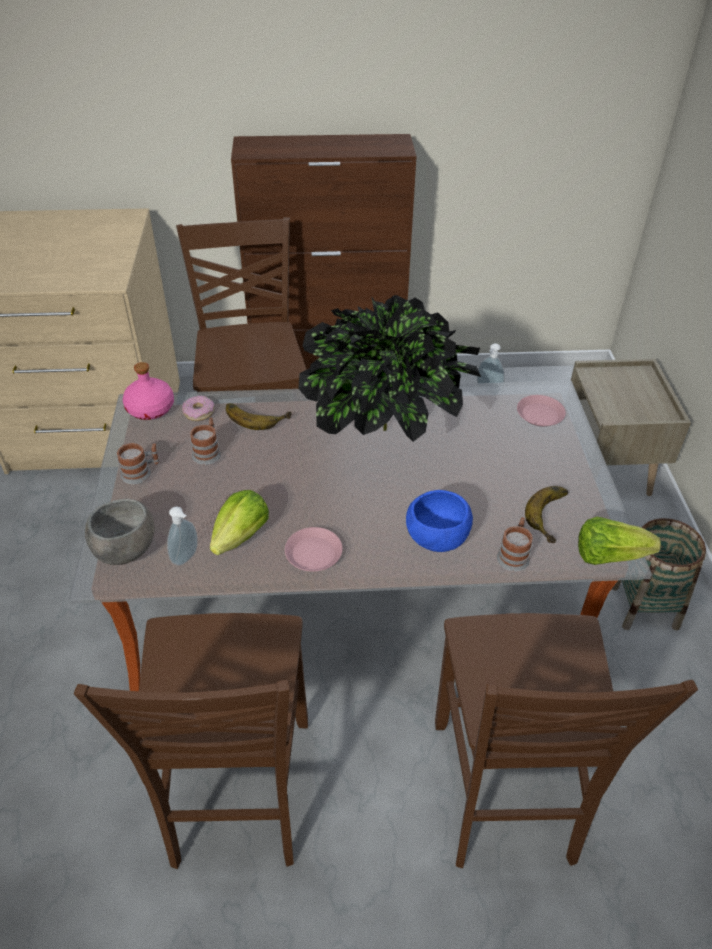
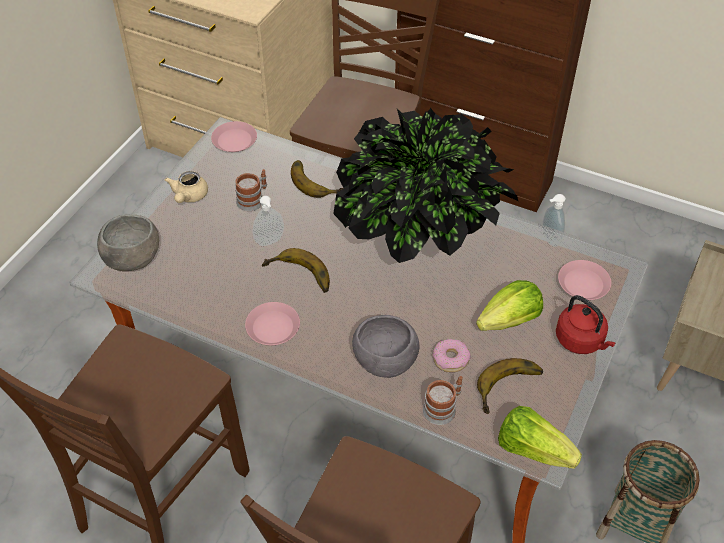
camera: 30 degrees right, 5 degrees up
mug [117,443,159,484] -> beige teapot [165,171,208,203]
pink bottle [123,362,174,420] -> pink plate [211,121,257,152]
soap dispenser [167,506,198,566] -> soap dispenser moved to [253,196,284,246]
donut [182,395,214,421] -> donut moved to [433,339,471,372]
lettuce [210,490,269,555] -> lettuce moved to [476,280,543,331]
blue bowl [406,490,473,552] -> grey bowl [352,315,420,378]
none -> banana [262,248,330,293]
none -> red kettle [556,295,616,354]

